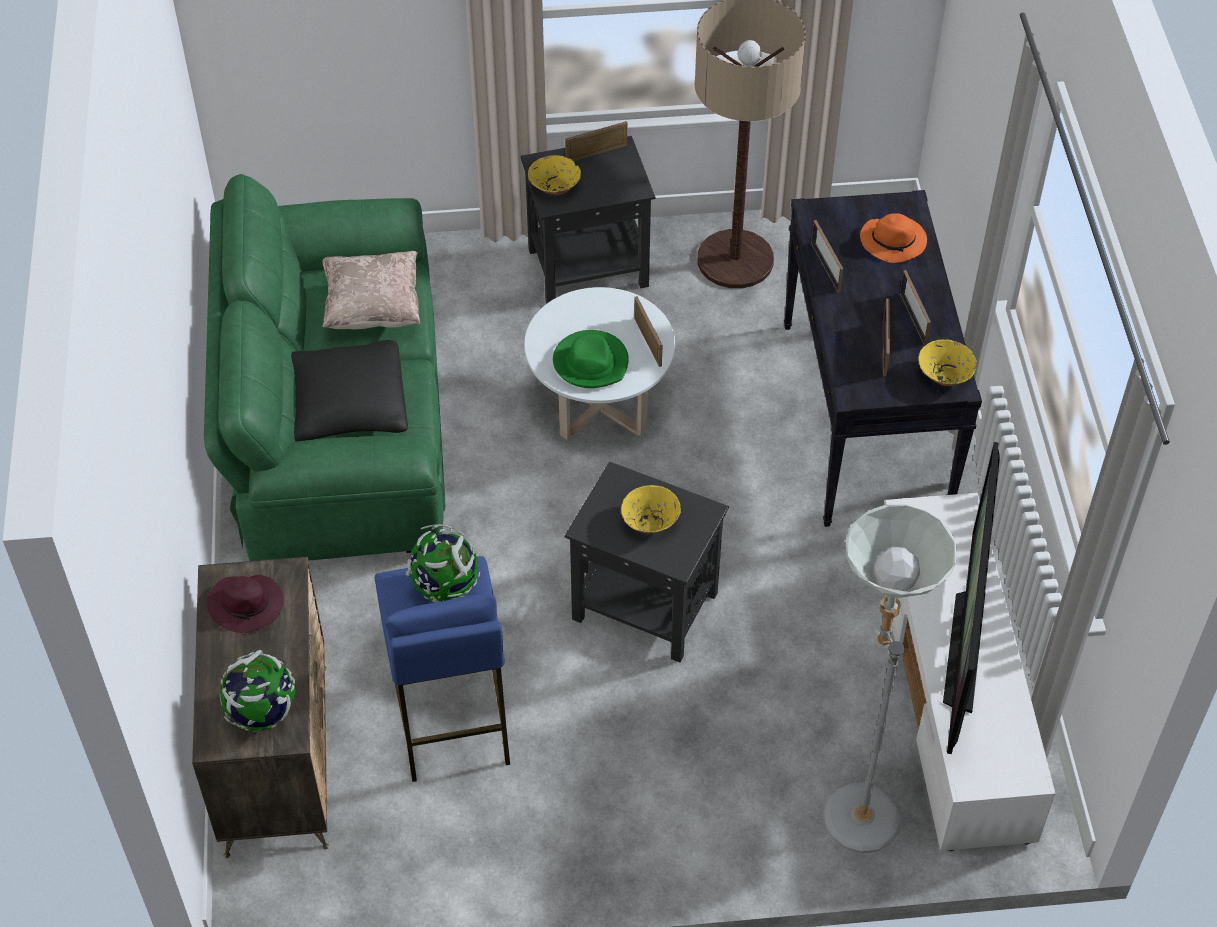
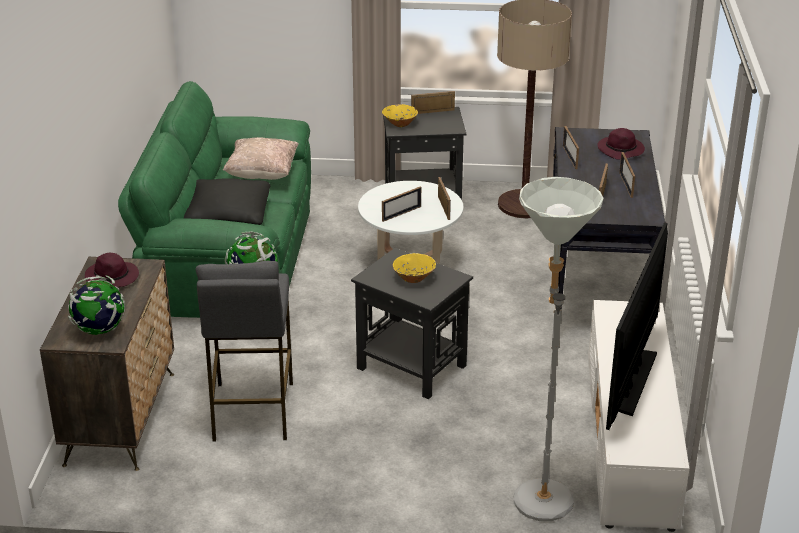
camera: 10 degrees right, 20 degrees down
blue stool [375,556,510,782] -> grey stool [195,261,293,442]
green hat [553,330,629,388] -> picture frame [382,187,421,222]
orange hat [860,213,927,263] -> purple hat [597,128,645,159]
yellow bowl [918,340,977,386] -> none

